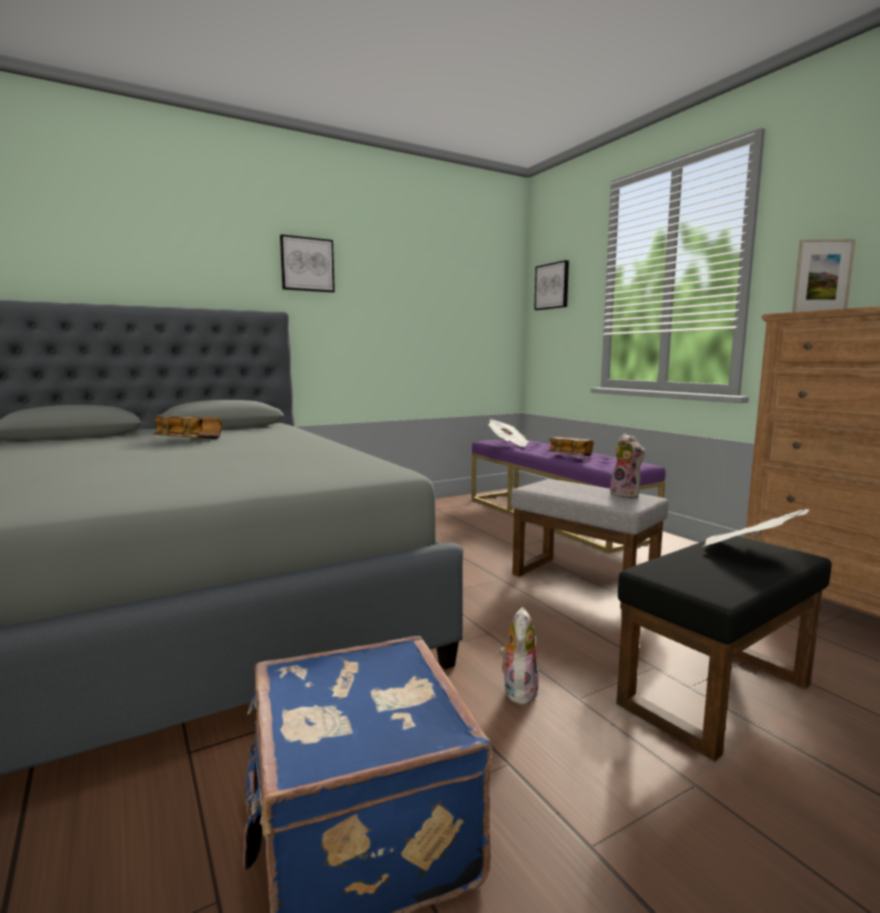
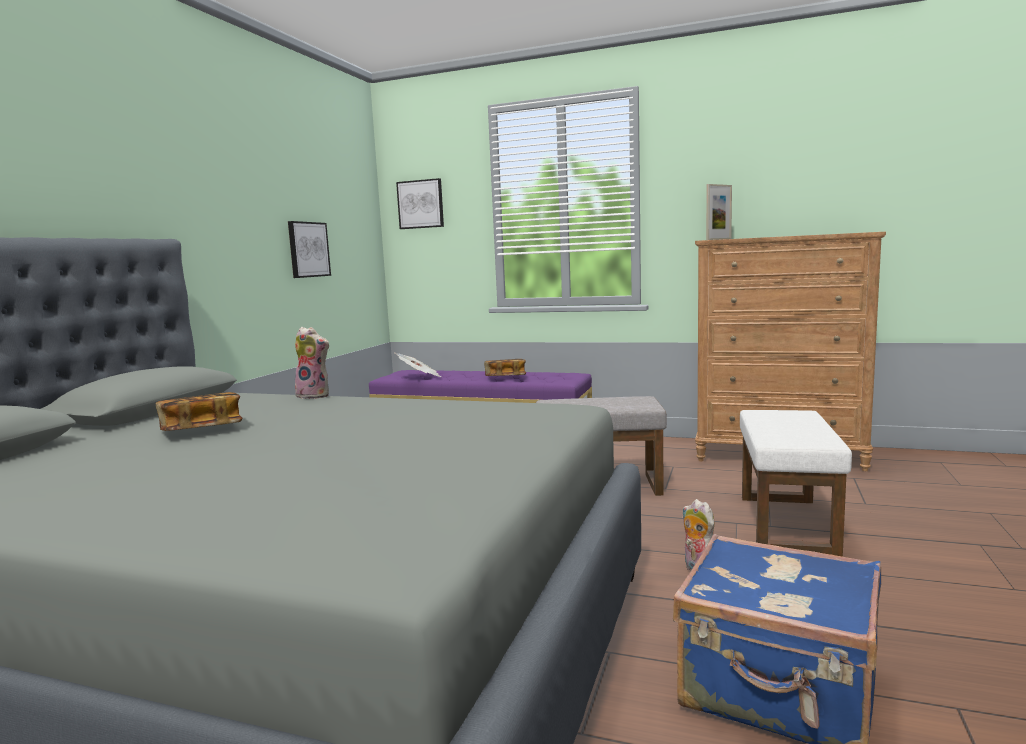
camera: 40 degrees left, 0 degrees up
picture [280,234,335,292] -> picture moved to [288,221,331,278]
plush toy [610,433,645,498] -> plush toy moved to [295,327,330,399]
black ottoman [617,536,832,761] -> white ottoman [740,410,852,557]
newspaper [702,509,809,547] -> none

